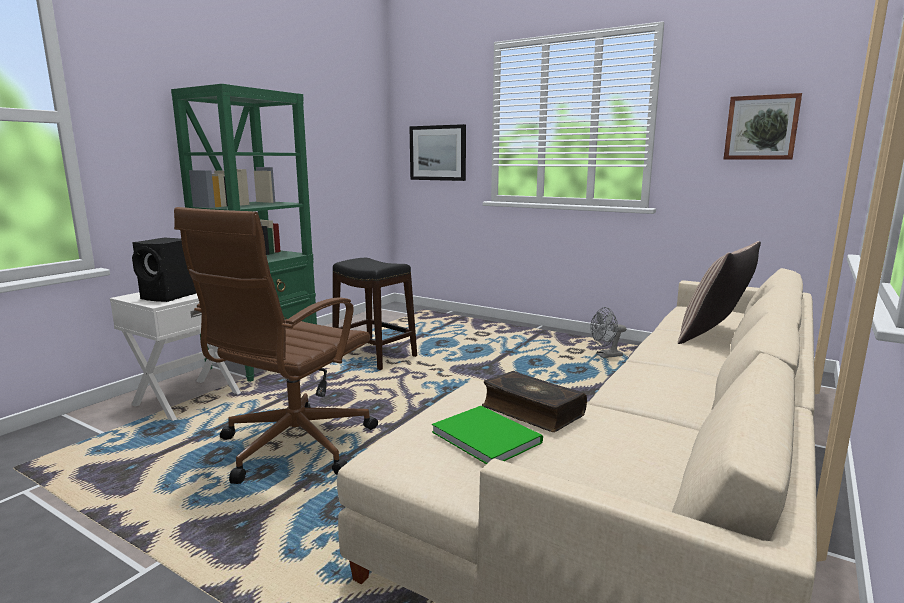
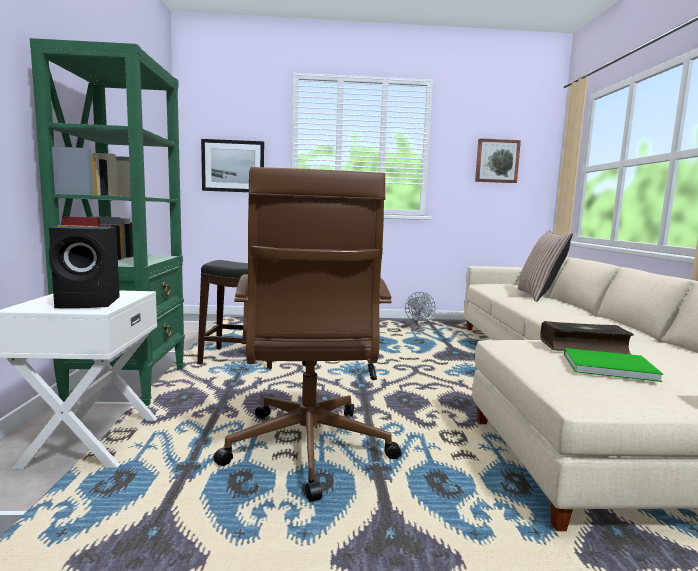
camera: 35 degrees left, 5 degrees down
grey fan [590,307,627,358] -> grey fan turned 45 degrees counterclockwise [405,292,435,331]

